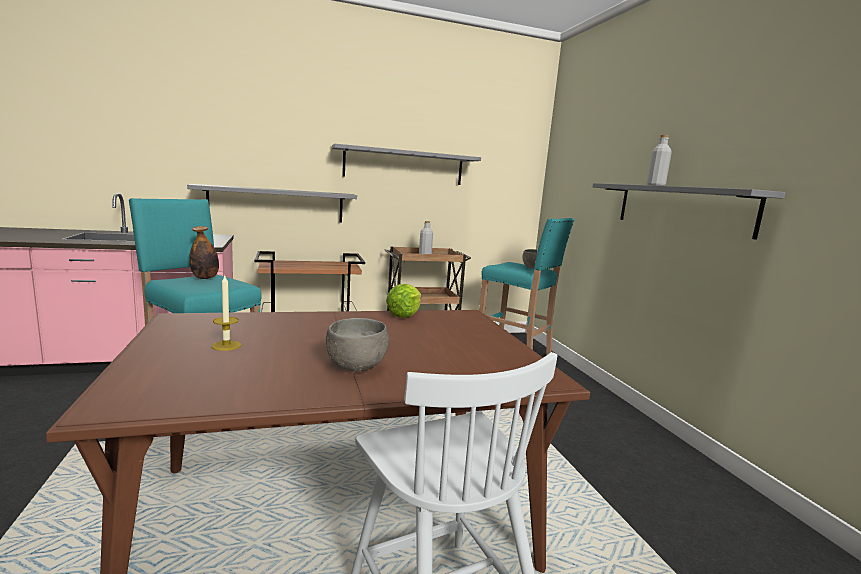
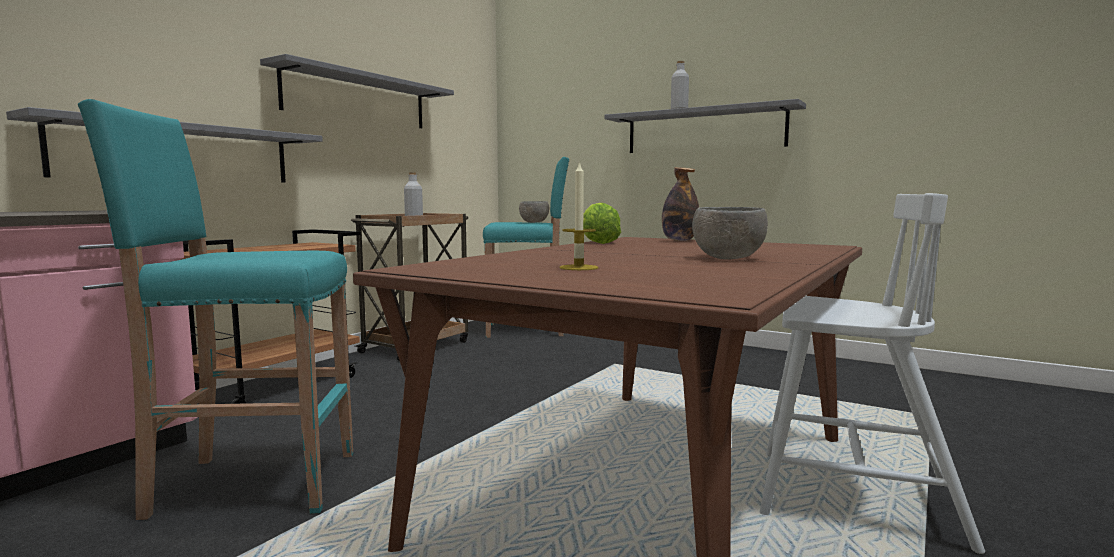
camera: 40 degrees left, 5 degrees down
bottle [189,226,219,279] -> bottle moved to [662,167,699,241]

